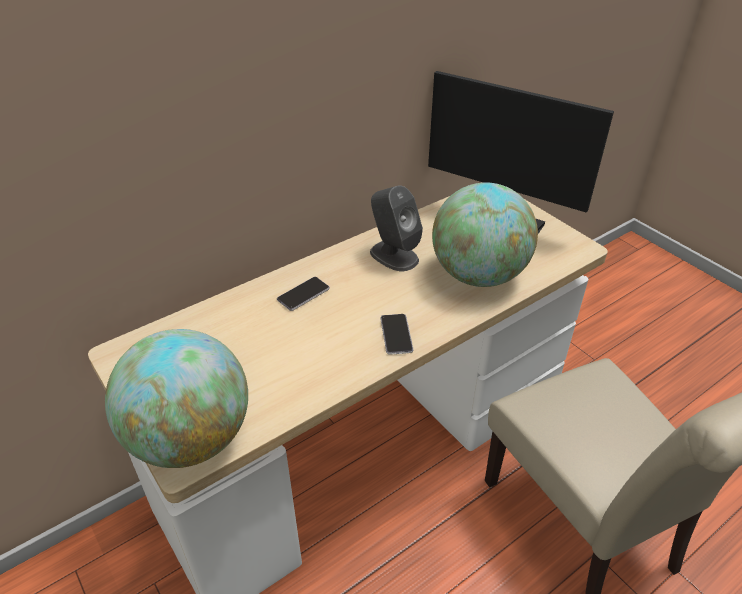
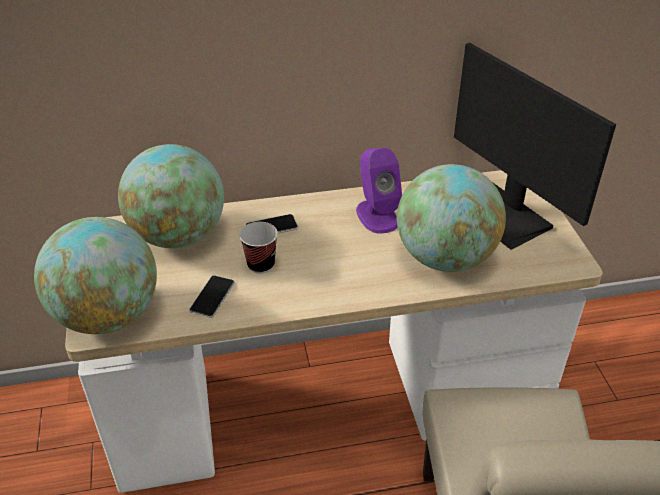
camera: 25 degrees right, 0 degrees up
grey speaker [370,185,423,271] -> purple speaker [356,148,402,234]
phone [380,314,414,355] -> phone moved to [189,276,235,318]
none -> globe [118,144,224,248]
none -> cup [239,222,278,274]

